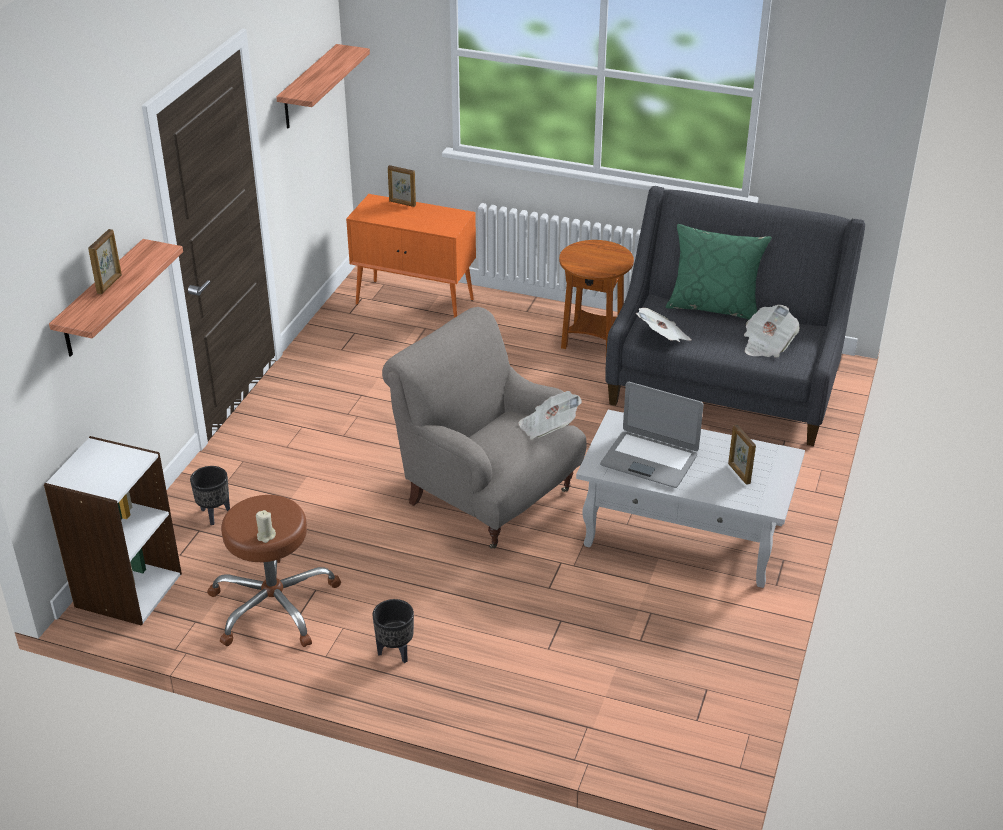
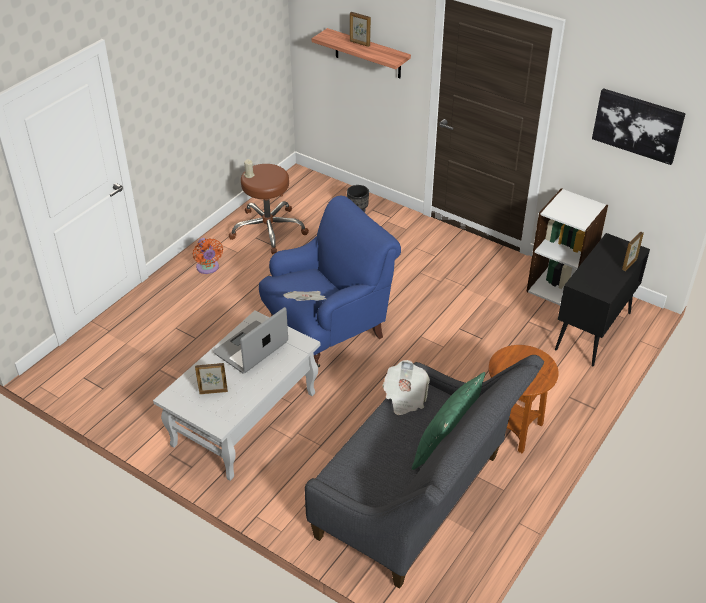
camera: 105 degrees right, 5 degrees up
white bookcase [44,436,182,626] -> white bookcase moved to [526,188,608,305]
shelf [276,44,370,128] -> picture [592,88,686,165]
orange cabinet [346,194,476,318] -> black cabinet [555,233,650,366]
black planter [372,599,414,663] -> orange fan [193,238,223,274]
grey armchair [382,307,587,549] -> blue armchair [259,195,401,367]
newspaper [744,305,800,358] -> none

